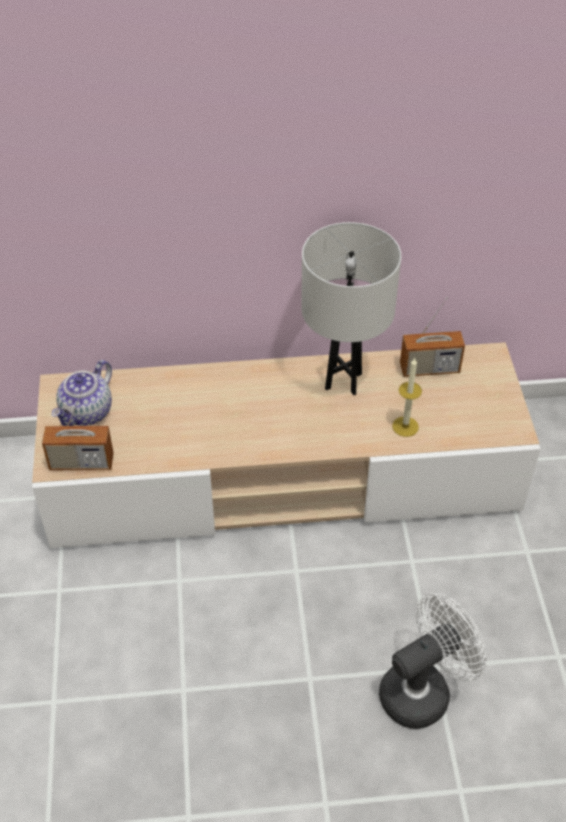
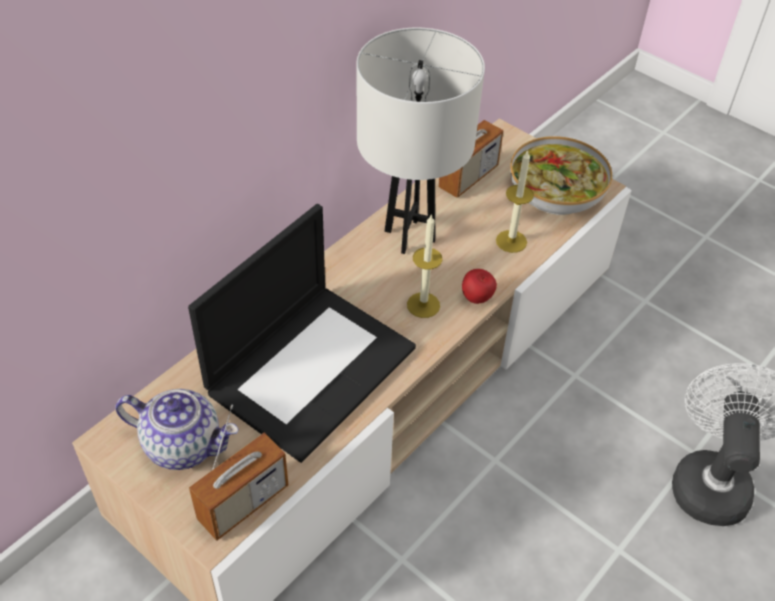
camera: 45 degrees left, 0 degrees up
teapot [52,360,112,426] -> teapot turned 60 degrees counterclockwise [115,389,239,470]
none -> laptop [188,204,416,463]
none -> candle [407,215,442,318]
none -> apple [462,269,497,304]
none -> bowl [510,136,612,215]

